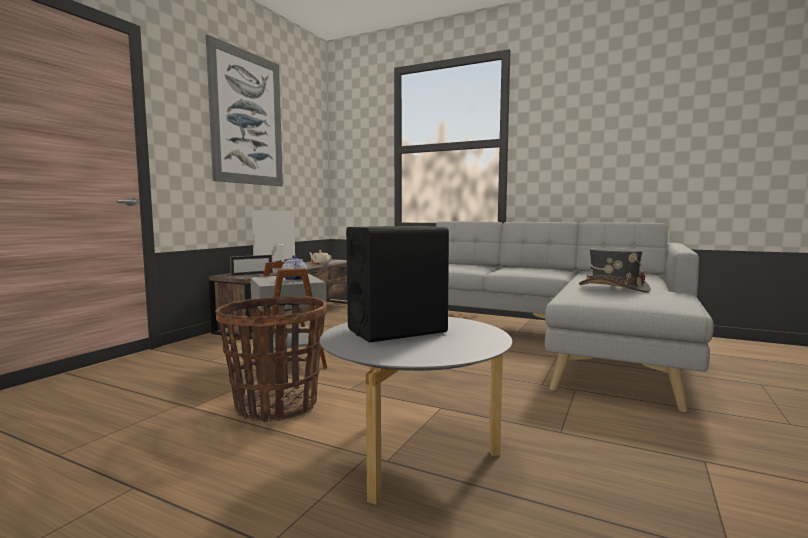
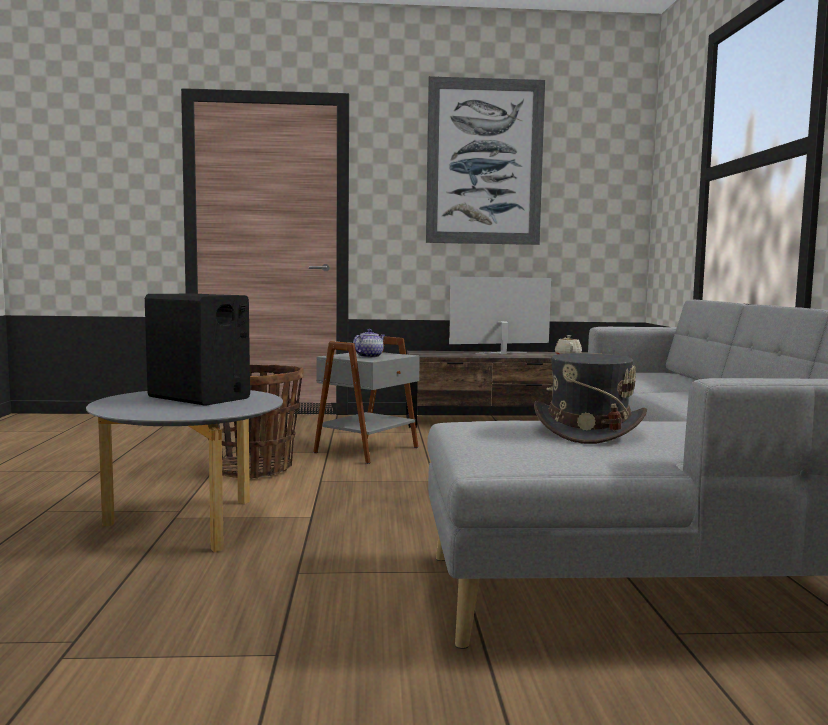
camera: 60 degrees right, 0 degrees up
picture frame [230,255,273,276] -> none

